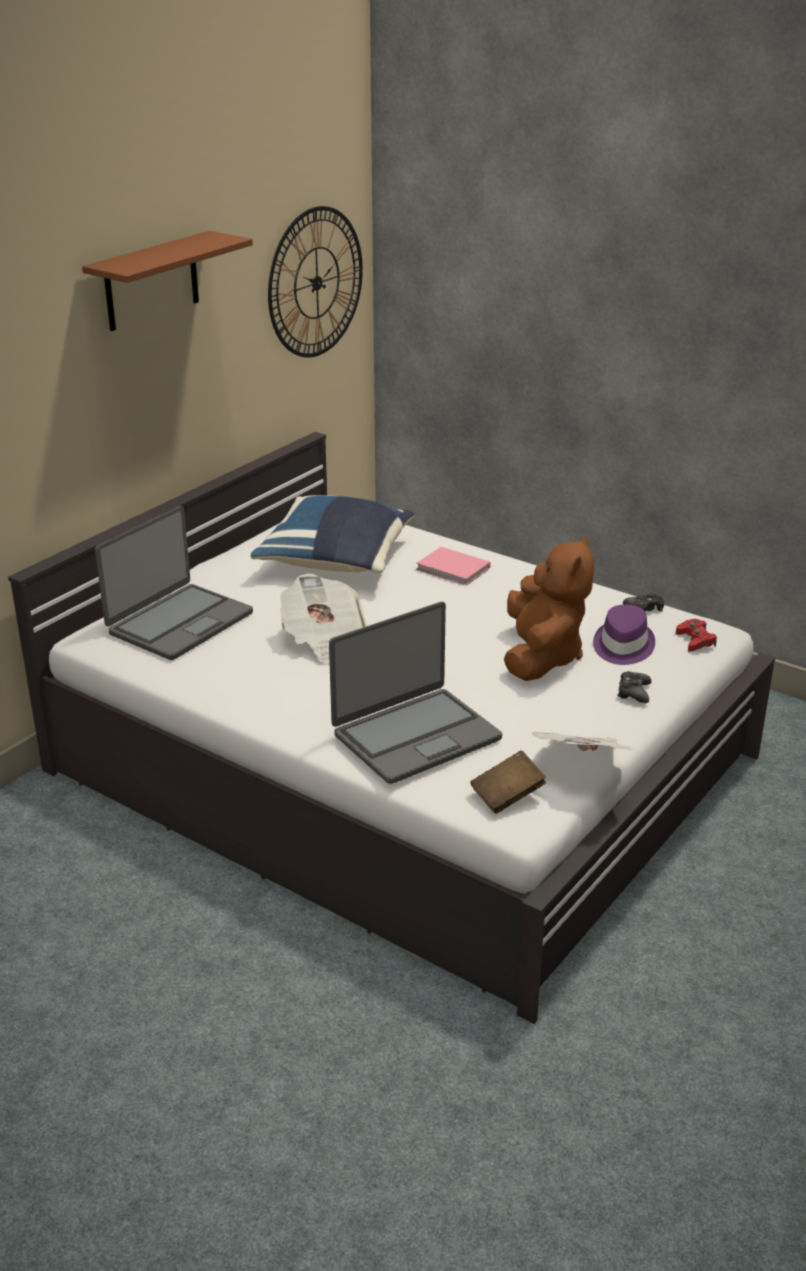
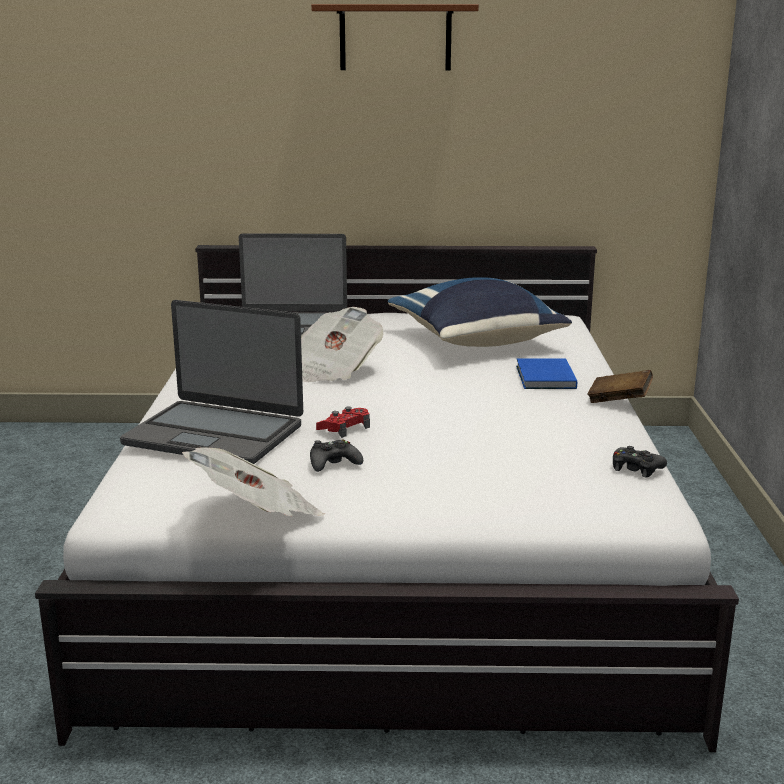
camera: 55 degrees right, 10 degrees down
wall clock [268,206,363,357] -> none
pink book [416,547,490,585] -> blue book [516,359,577,389]
brown book [470,750,546,814] -> brown book moved to [587,370,653,403]
brown plush toy [504,535,594,681] -> none
purple hat [593,605,655,665] -> none
black game controller [617,671,651,703] -> black game controller moved to [310,439,363,472]
red game controller [676,619,717,651] -> red game controller moved to [316,407,370,438]

